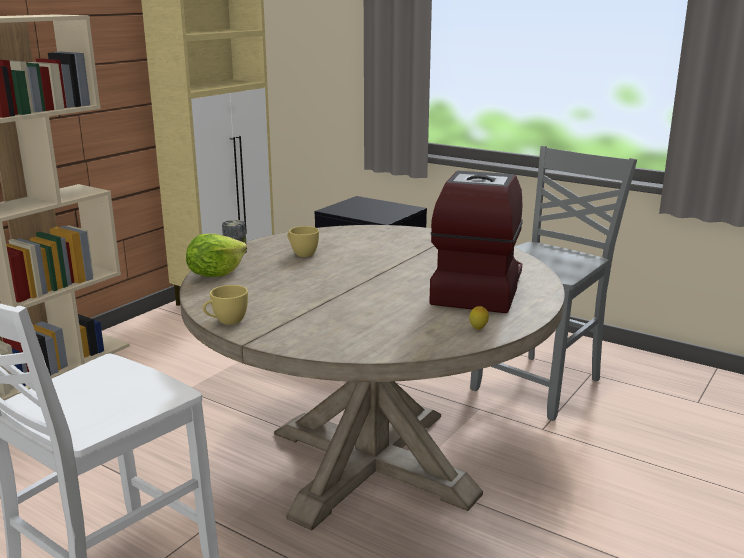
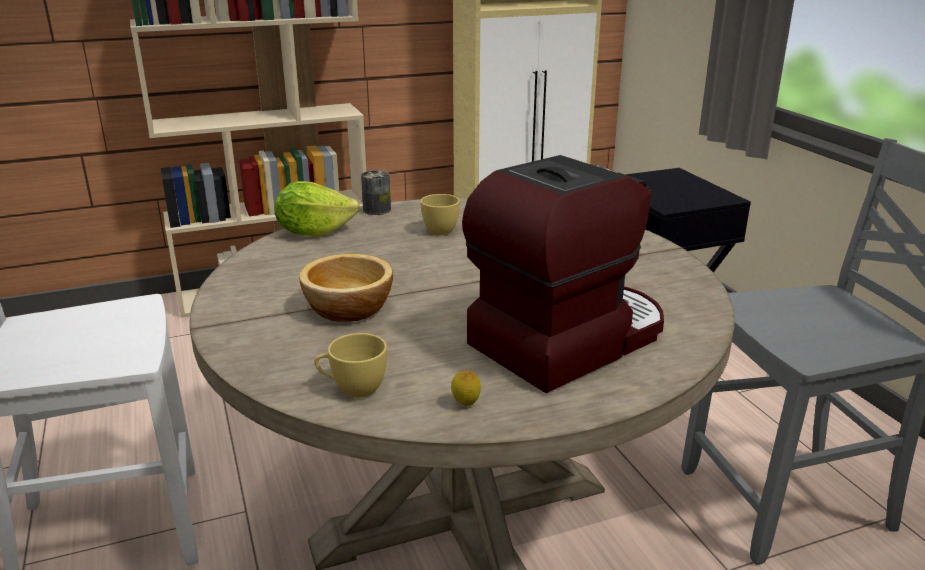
camera: 35 degrees right, 5 degrees up
yellow cup [203,285,248,325] -> yellow cup moved to [314,333,387,398]
none -> bowl [299,254,393,322]

